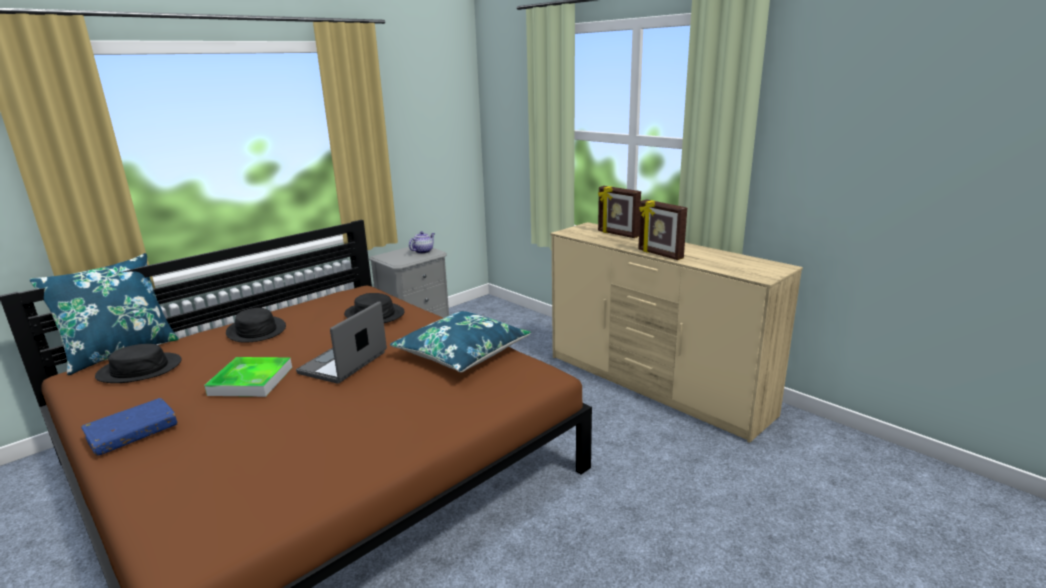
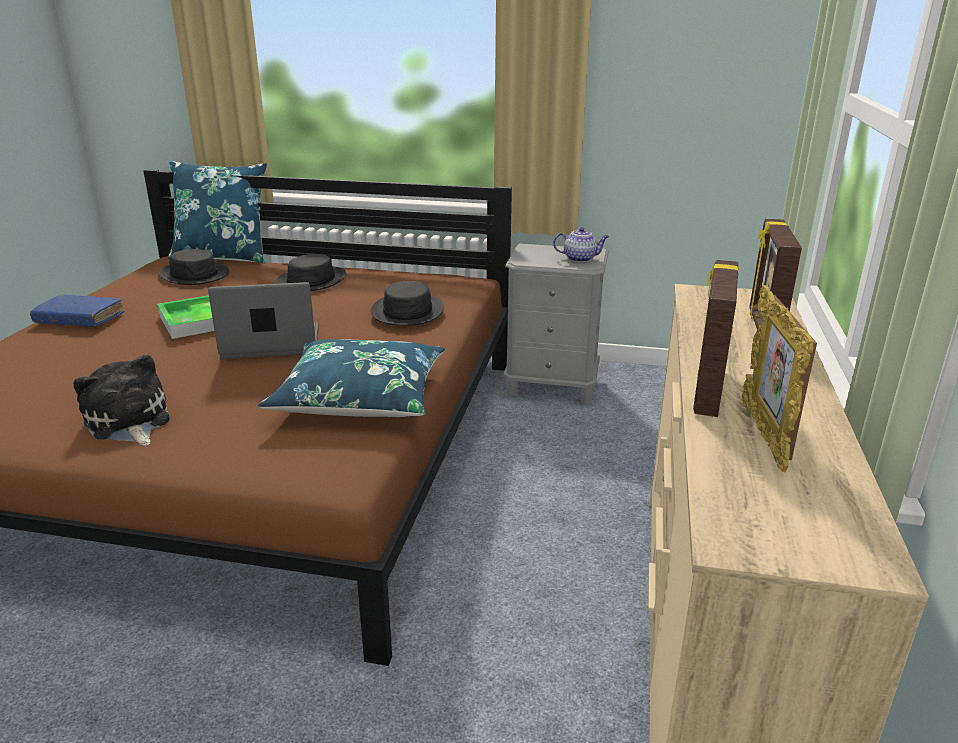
camera: 55 degrees right, 5 degrees up
none -> plush toy [74,354,170,446]
none -> picture frame [742,285,817,472]

